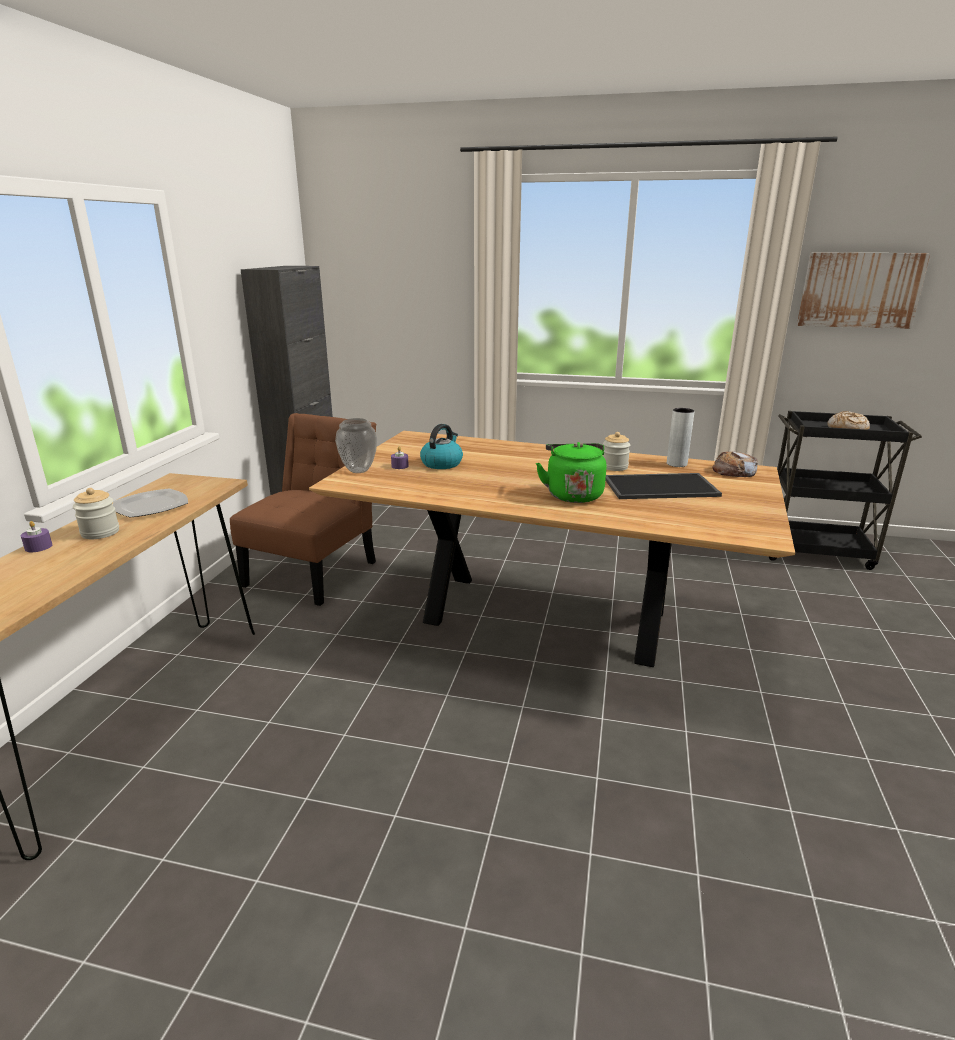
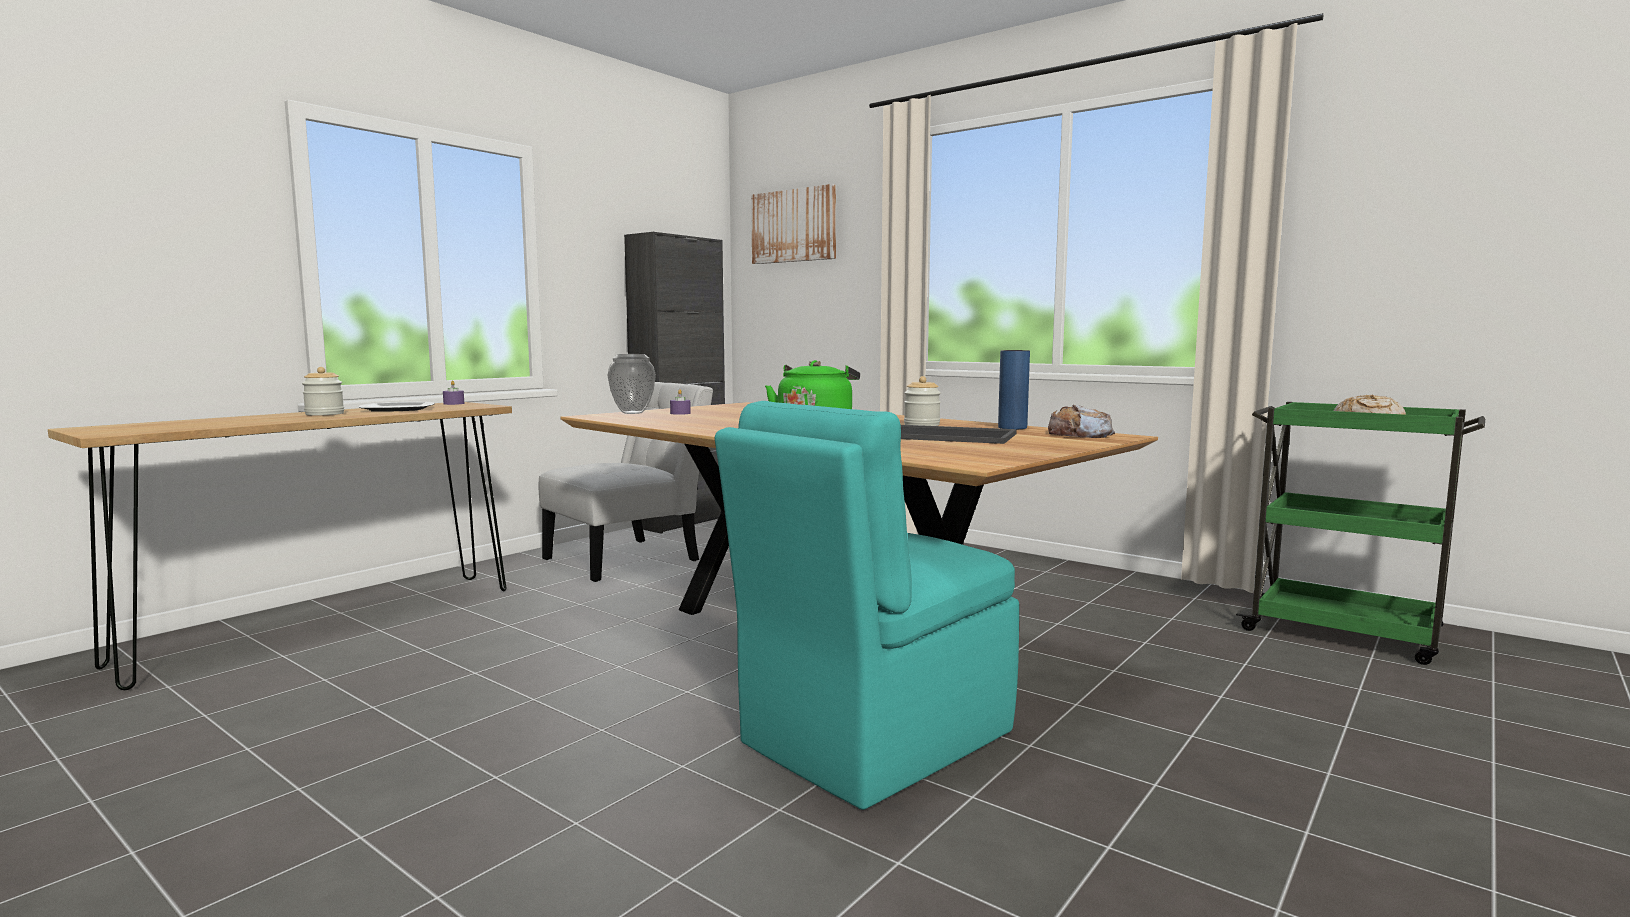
camera: 25 degrees right, 15 degrees down
purple candle [21,521,52,552] -> purple candle moved to [443,380,464,405]
brown chair [230,413,376,606] -> white chair [539,382,713,582]
kettle [420,424,463,469] -> none
grey vase [667,408,695,467] -> blue vase [998,350,1030,429]
black cart [768,411,922,570] -> green cart [1236,402,1485,665]
picture [797,252,931,329] -> picture moved to [751,184,836,264]
none -> turquoise chair [715,401,1019,810]

